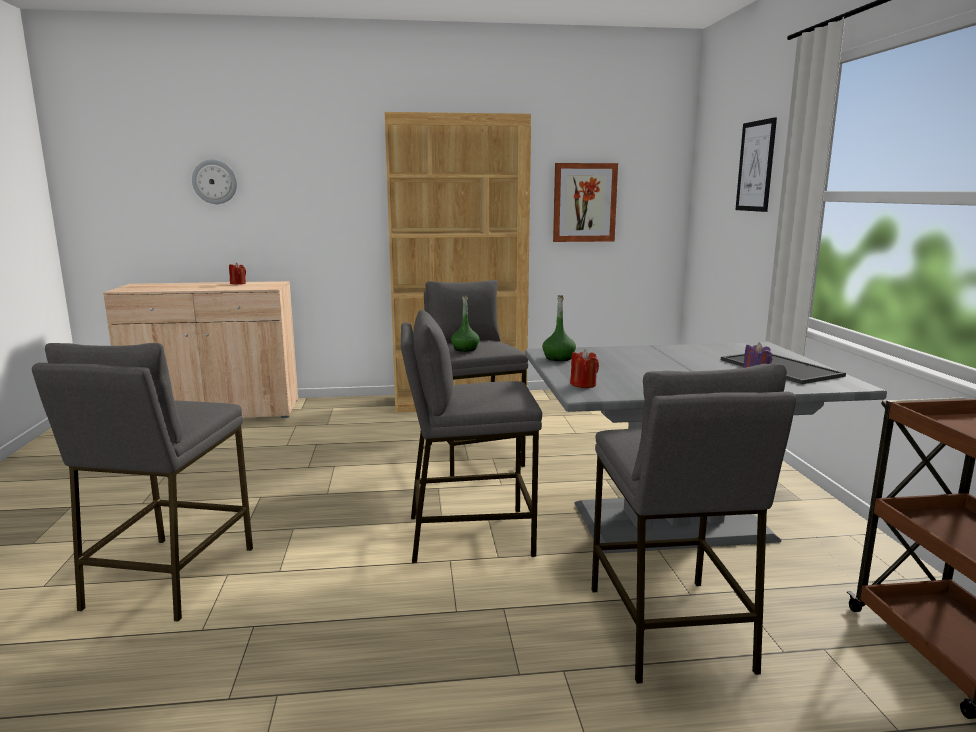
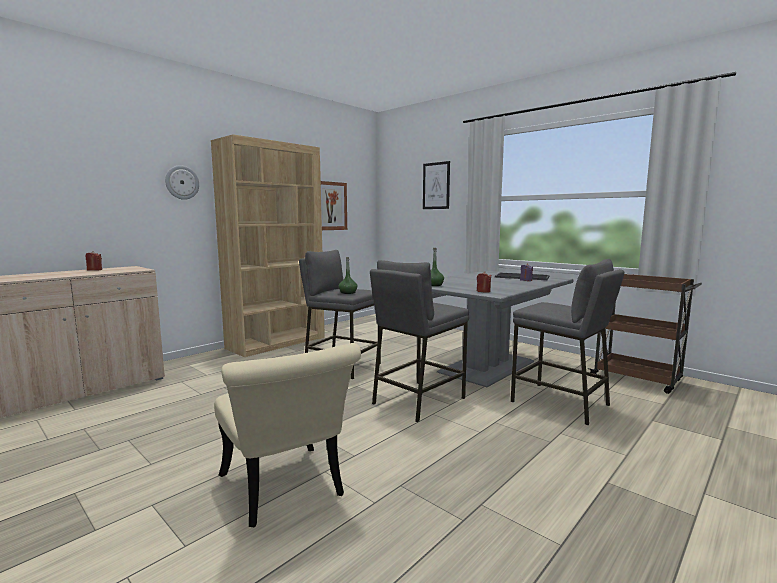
camera: 40 degrees left, 5 degrees down
grey stool [32,343,253,622] -> beige chair [214,343,361,527]
wall clock [192,159,237,204] -> wall clock moved to [165,165,199,200]

